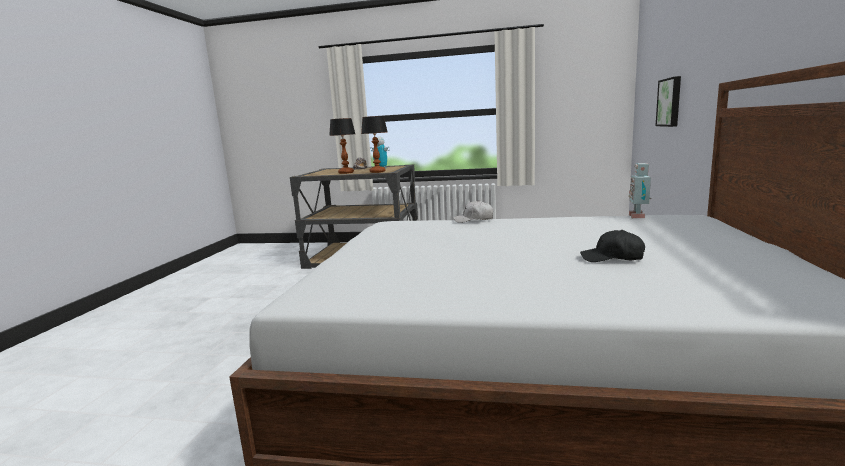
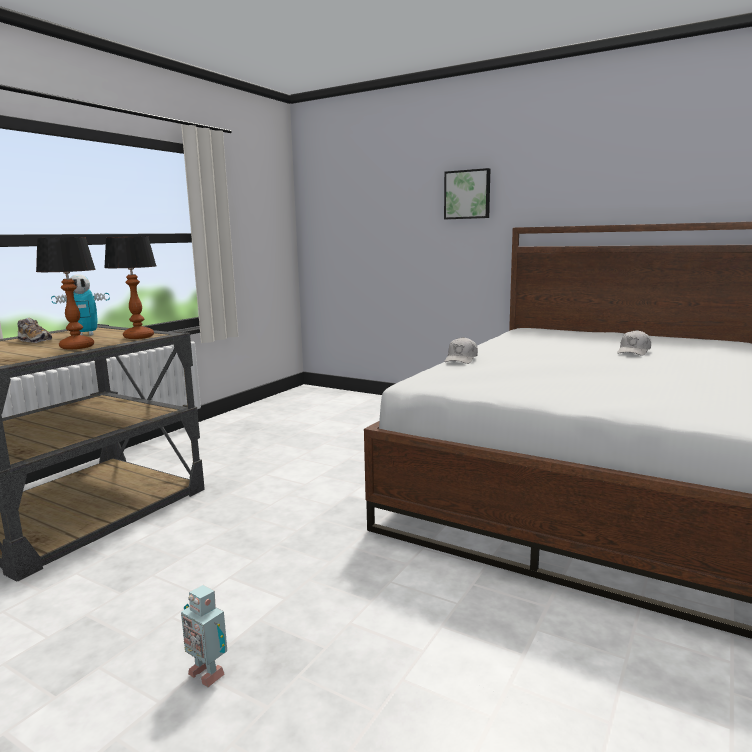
camera: 70 degrees left, 0 degrees up
black cap [580,230,645,262] -> white cap [617,330,651,356]
toy robot [629,163,651,218] -> toy robot moved to [181,585,227,687]
picture [656,76,681,127] -> picture moved to [444,168,490,219]

